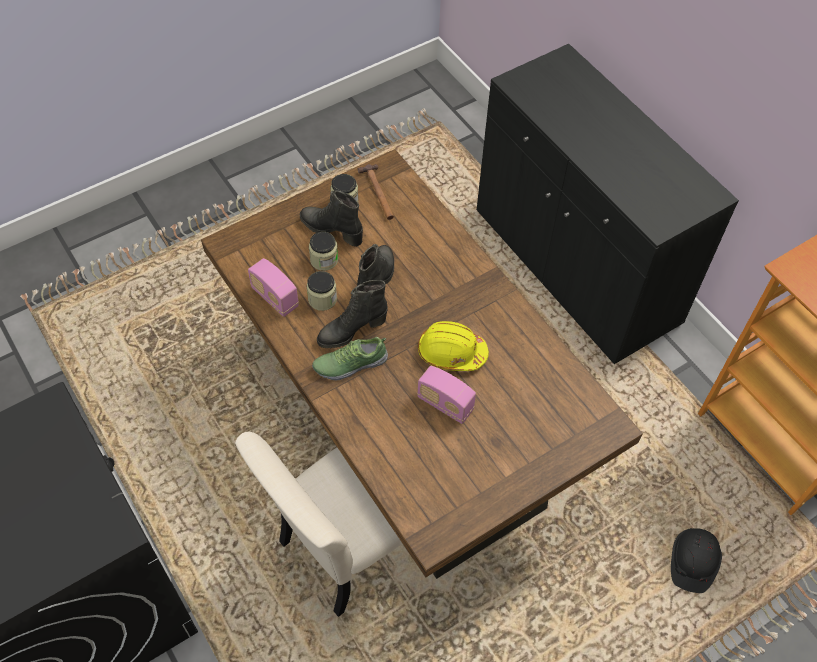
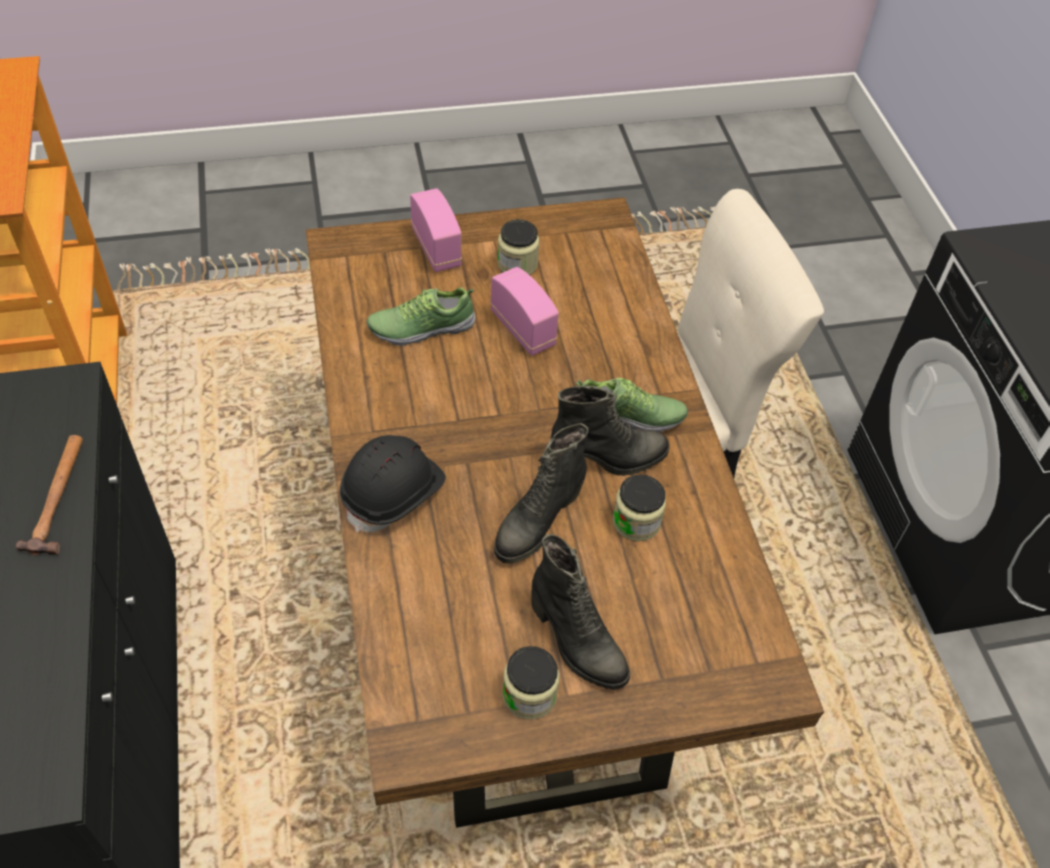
camera: 160 degrees left, 5 degrees down
radio [248,258,299,317] -> radio moved to [410,188,462,272]
jar [309,232,338,271] -> jar moved to [497,219,540,275]
hammer [358,164,394,220] -> hammer moved to [16,435,83,556]
yellow hard hat [418,321,489,371] -> none
black hard hat [671,528,722,593] -> black hard hat moved to [340,435,446,533]
none -> shoe [367,287,476,346]

